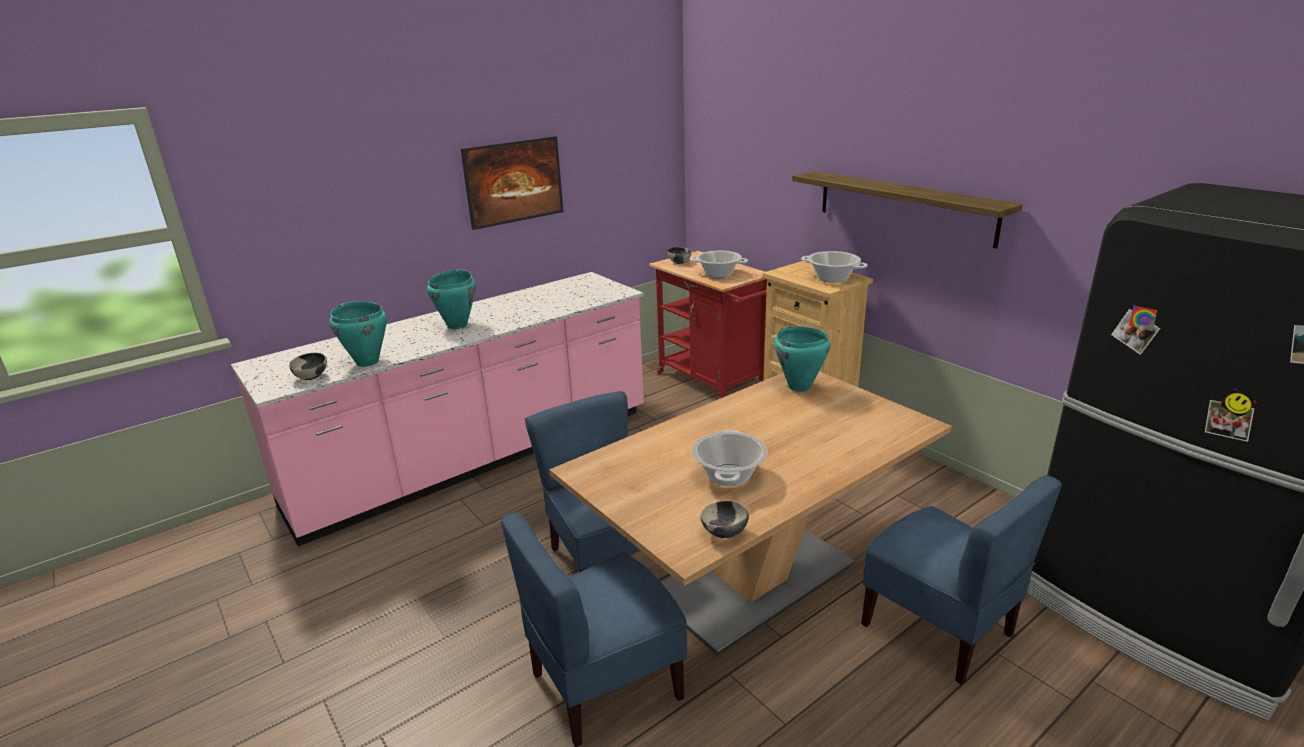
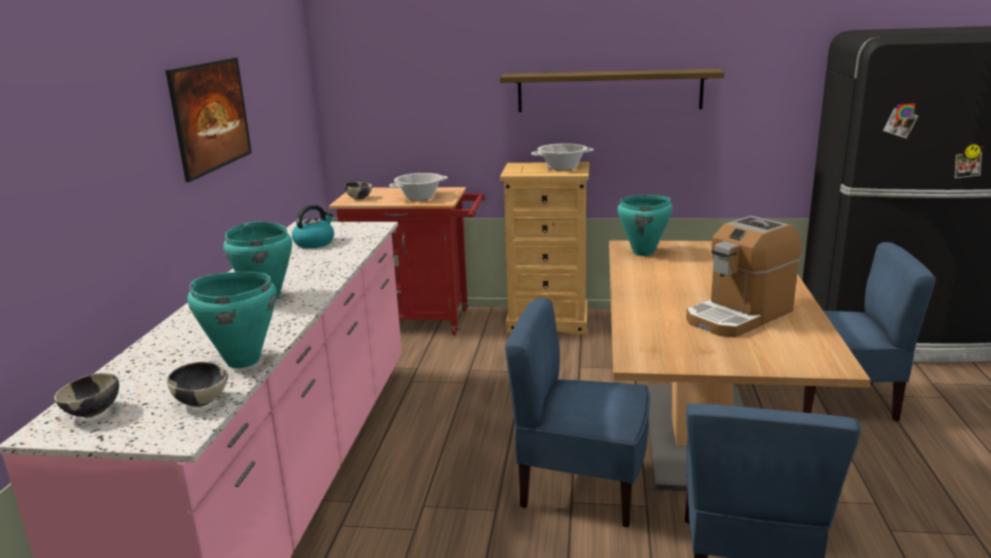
camera: 45 degrees left, 5 degrees down
cooking pot [692,429,768,486] -> coffee machine [686,216,802,337]
bowl [700,500,749,538] -> bowl moved to [54,373,119,418]
none -> kettle [292,205,334,248]

